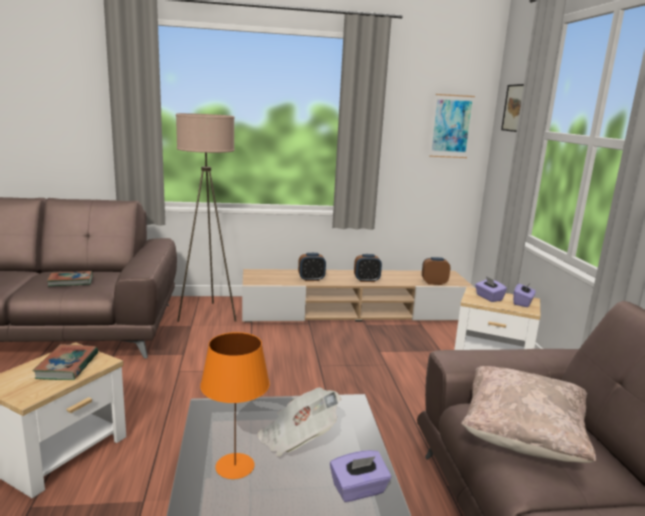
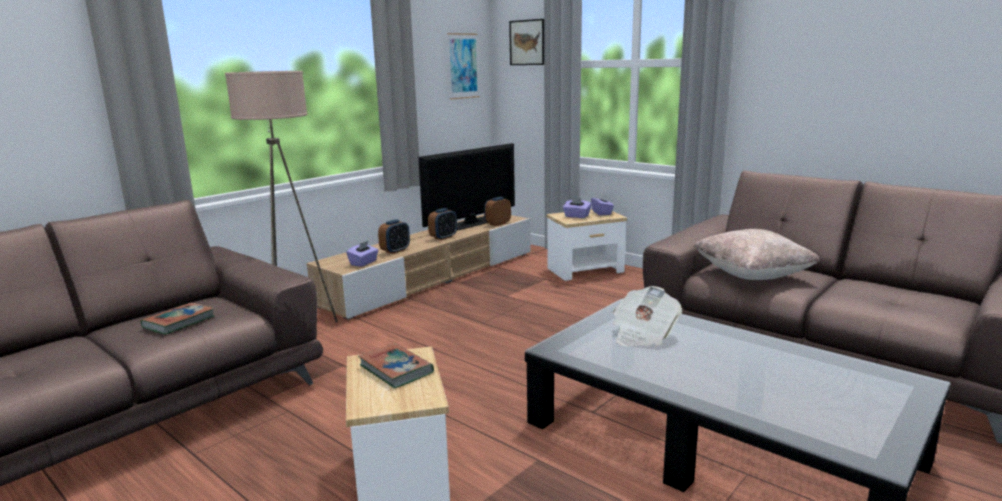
camera: 40 degrees left, 0 degrees up
orange table lamp [200,332,270,479] -> none
purple tissue box [330,450,391,502] -> purple tissue box moved to [346,240,379,267]
none -> television [418,143,515,230]

